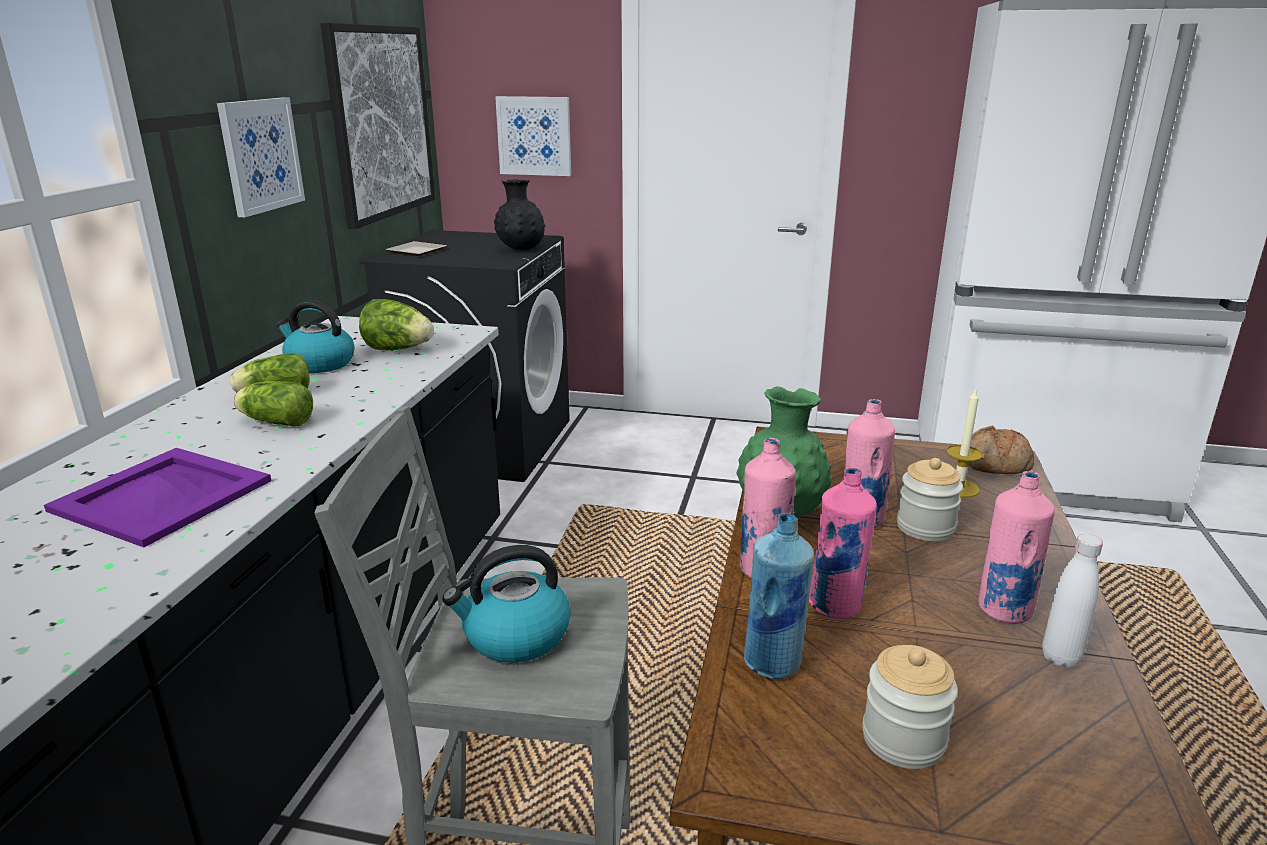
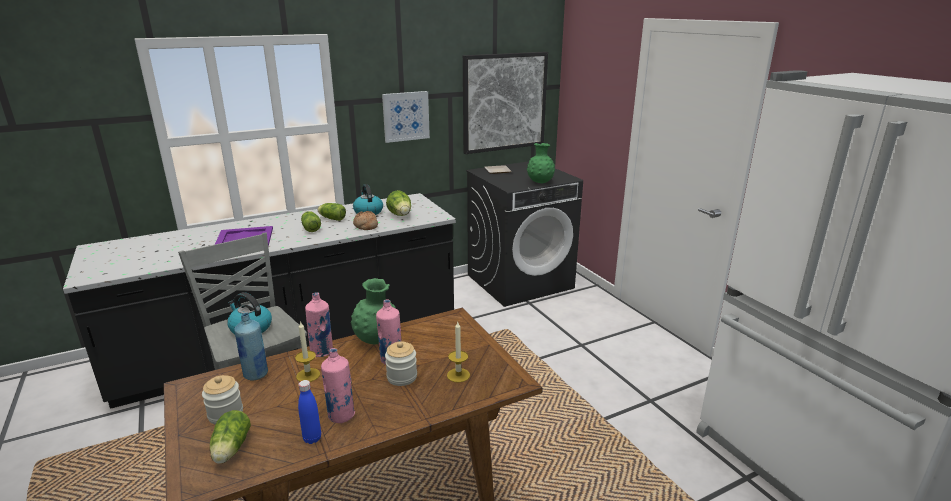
camera: 50 degrees right, 0 degrees up
black vase [494,179,545,250] -> green vase [527,143,555,183]
picture [495,96,571,176] -> none
pink bottle [809,467,877,619] -> candle [295,321,320,382]
bread [968,425,1034,474] -> bread moved to [353,211,378,230]
white bottle [1042,534,1103,668] -> blue bottle [298,380,321,444]
none -> lettuce [210,410,251,464]

